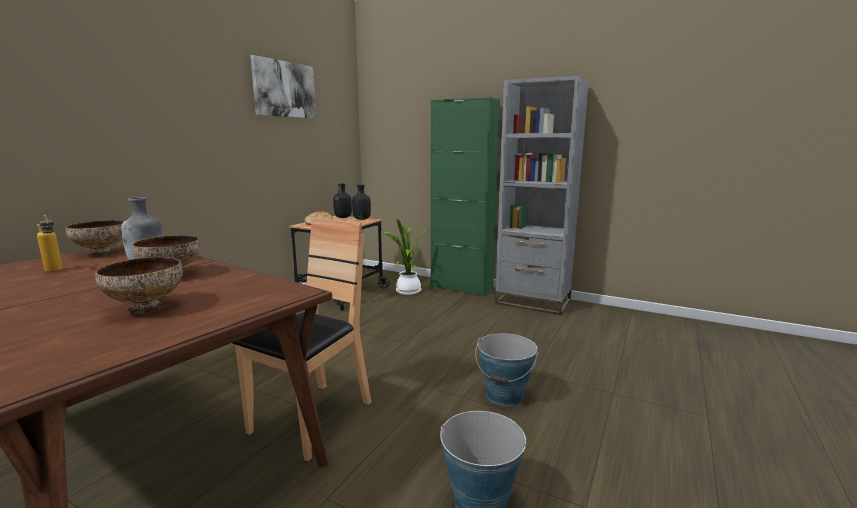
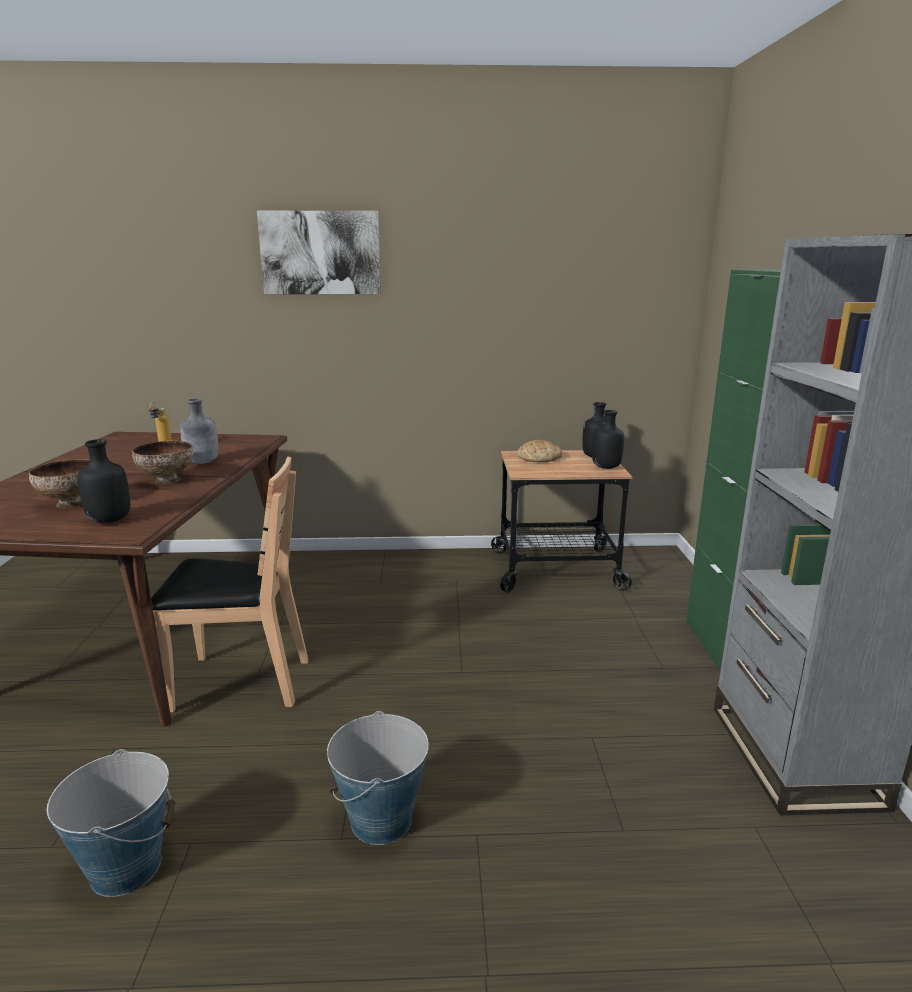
camera: 60 degrees right, 5 degrees up
bowl [66,220,124,256] -> none
picture [250,55,316,118] -> picture moved to [257,211,381,294]
potted plant [381,219,427,295] -> none
none -> black bottle [77,439,130,523]

